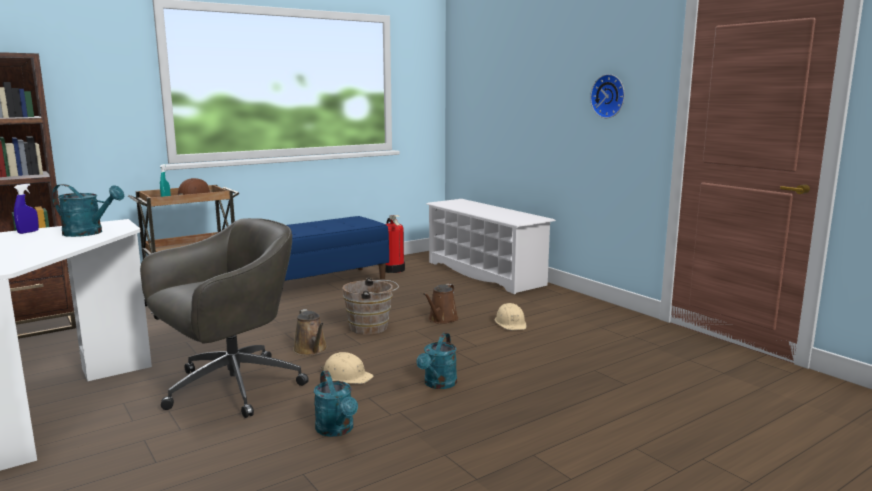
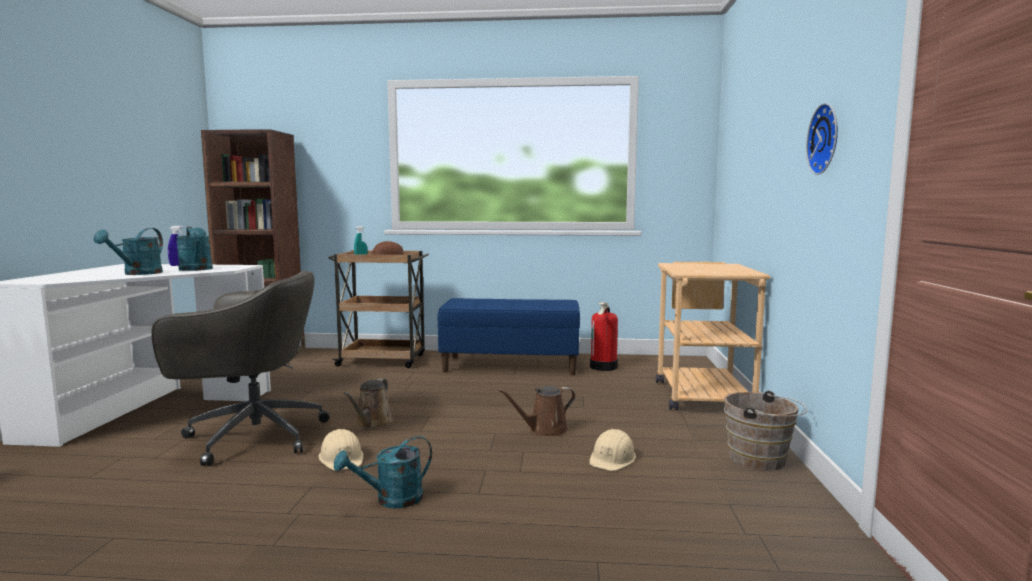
camera: 40 degrees right, 5 degrees down
turquoise watering can [314,370,358,437] -> turquoise watering can moved to [94,228,163,275]
brown bucket [342,277,399,334] -> brown bucket moved to [724,391,807,471]
white shoe rack [426,199,556,294] -> beige cart [656,262,770,410]

